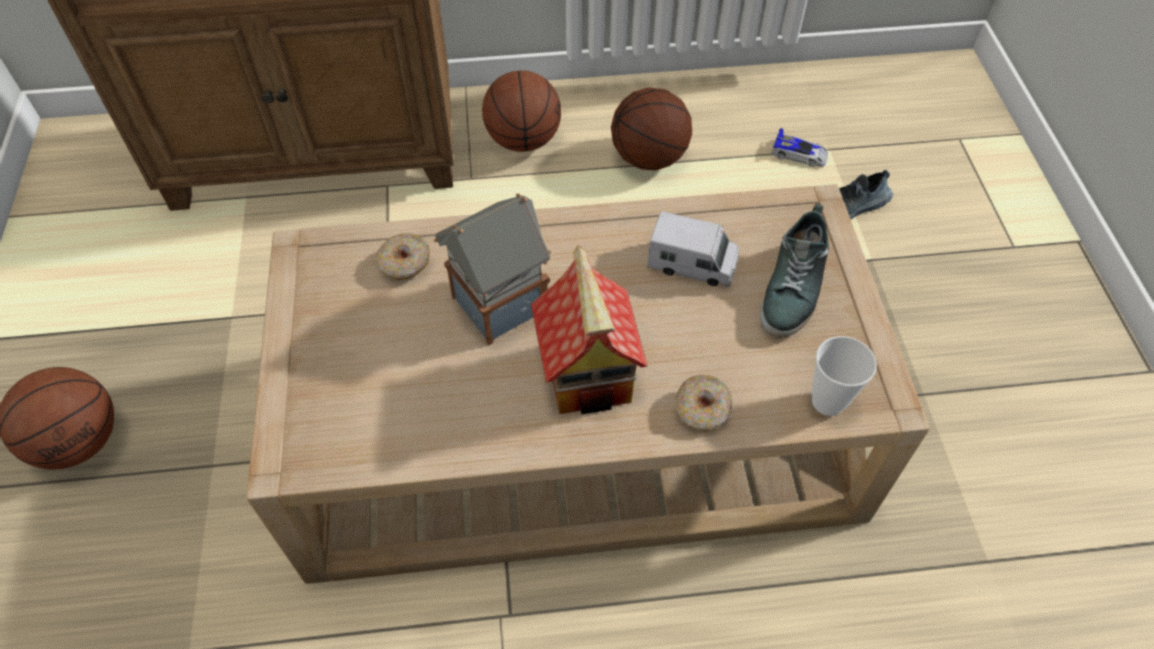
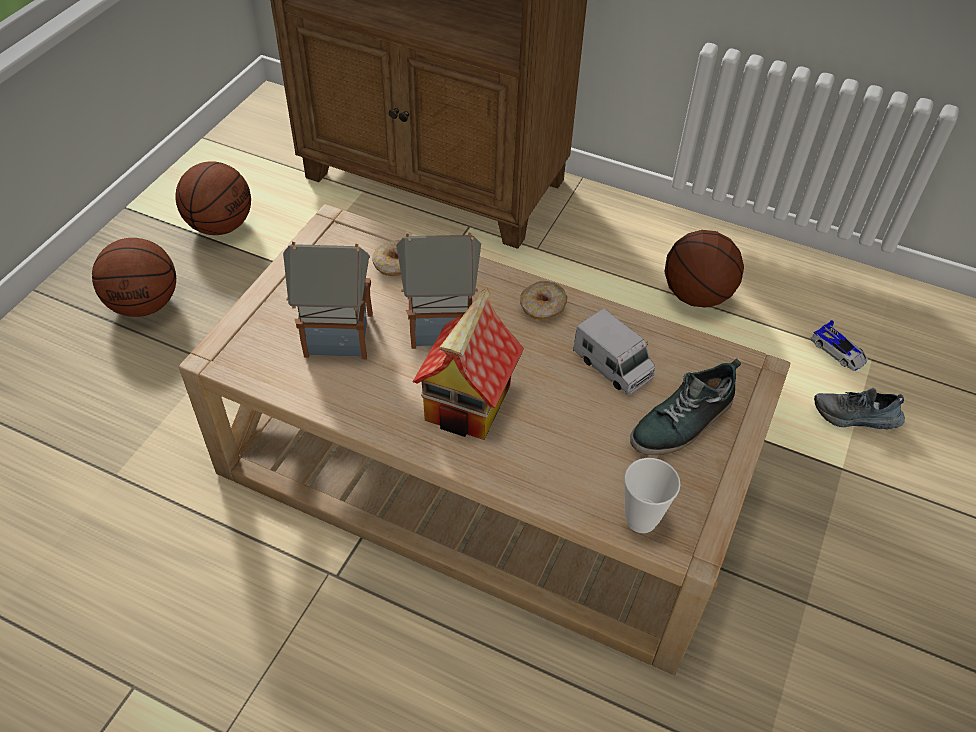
camera: 30 degrees right, 5 degrees down
basketball [482,70,561,152] -> basketball moved to [175,161,251,235]
donut [674,375,732,431] -> donut moved to [520,281,567,320]
none -> toy house [283,242,373,359]

